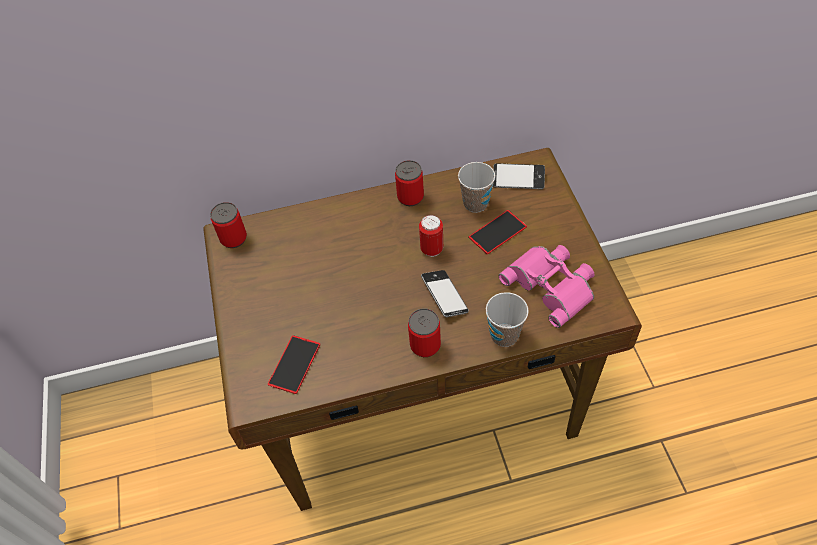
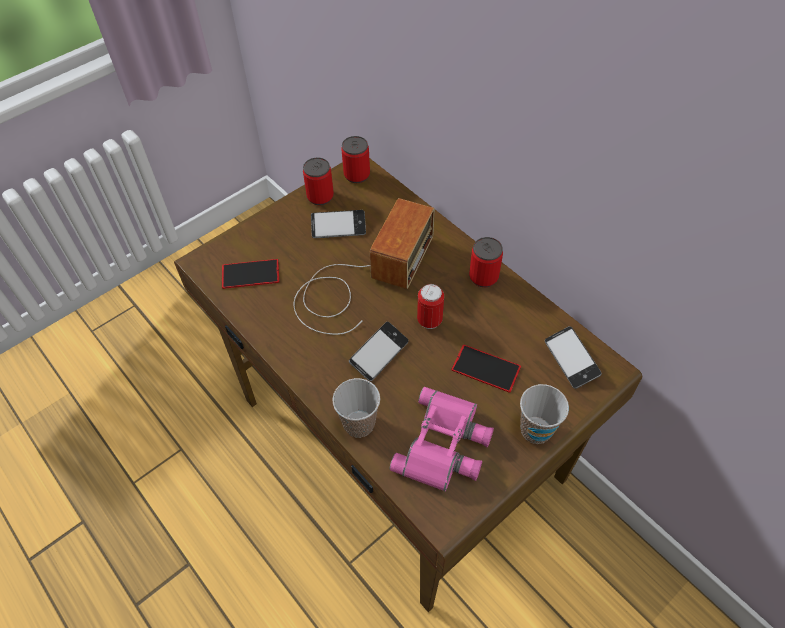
camera: 60 degrees right, 0 degrees up
can [408,308,441,357] -> can moved to [303,157,334,205]
cup [458,162,495,213] -> cup moved to [520,384,569,444]
none -> radio [294,198,435,335]
none -> phone [311,210,366,238]

